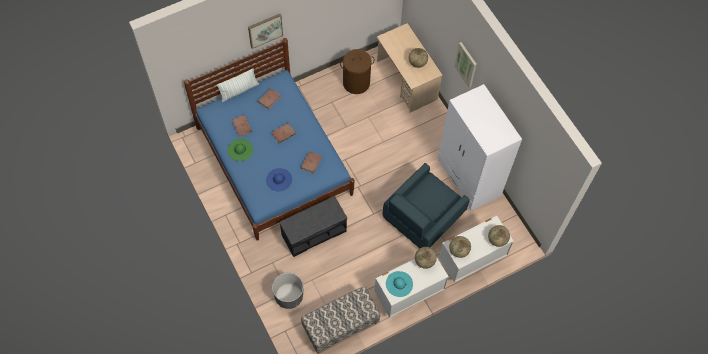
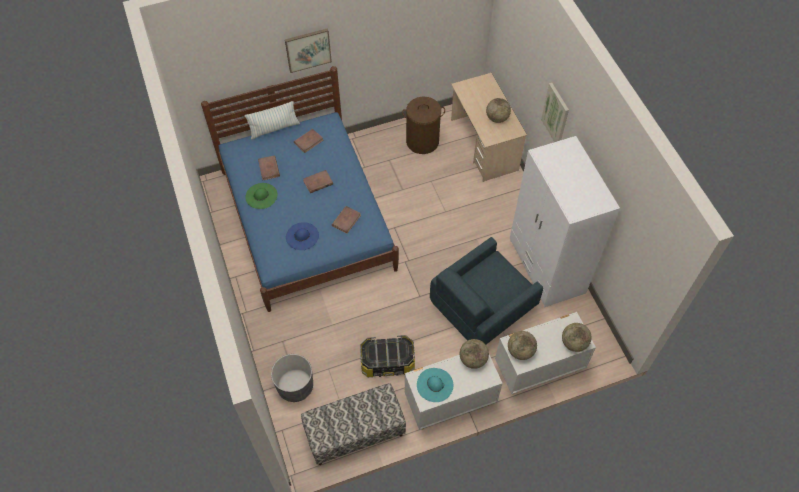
camera: 10 degrees right, 5 degrees down
grey bench [279,196,347,257] -> none
none -> storage box [360,335,415,377]

